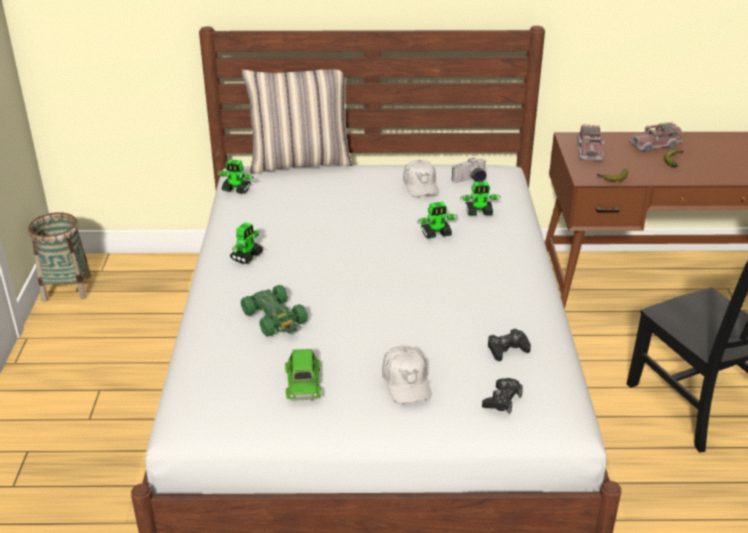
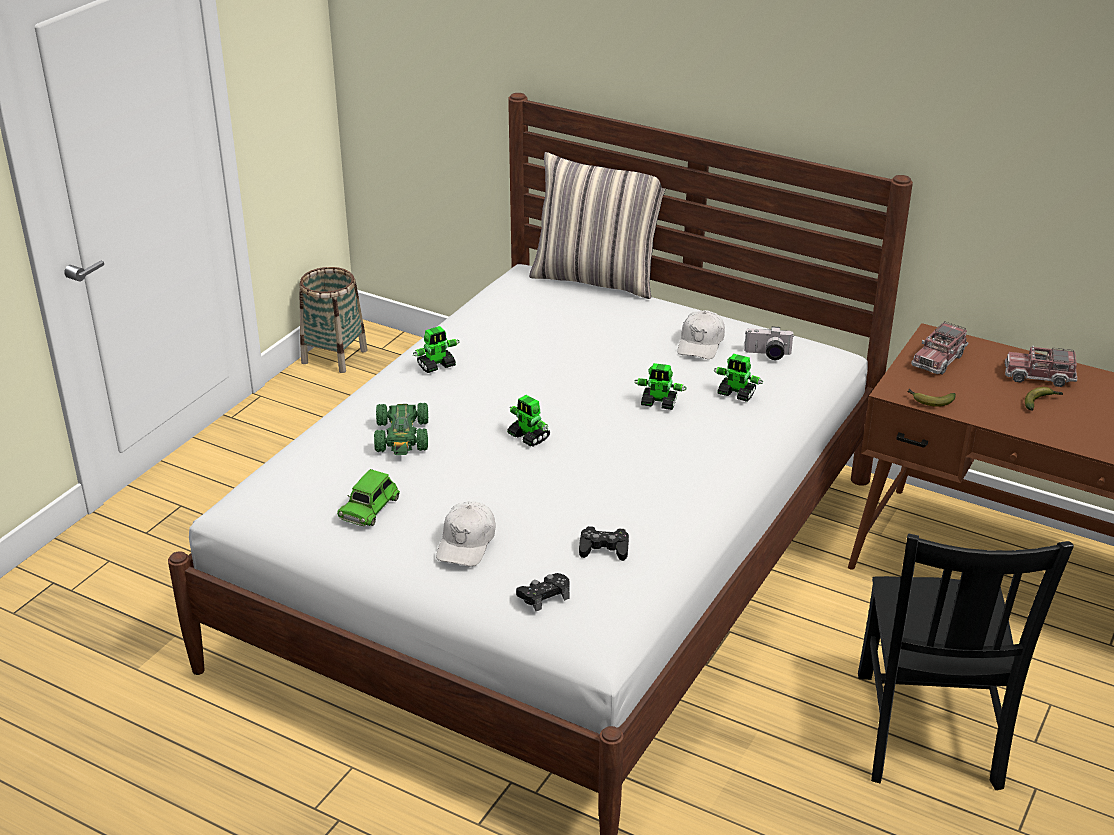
camera: 30 degrees right, 0 degrees up
toy robot [217,159,254,194] -> toy robot moved to [507,395,550,447]

